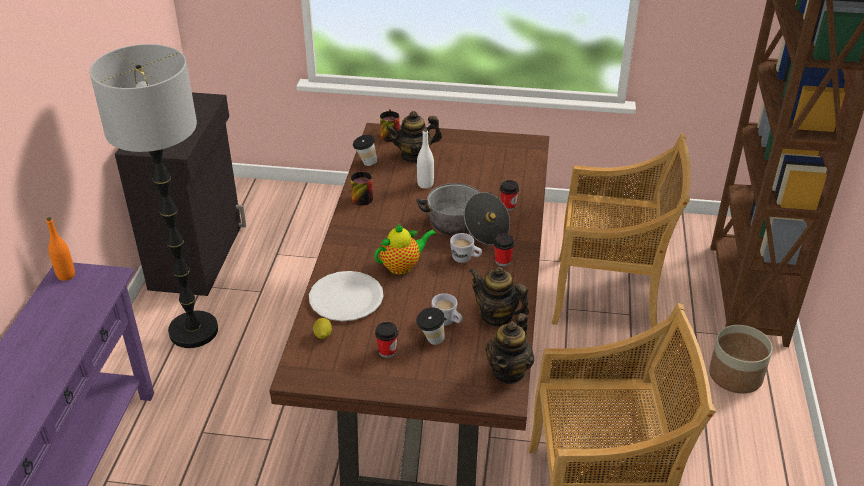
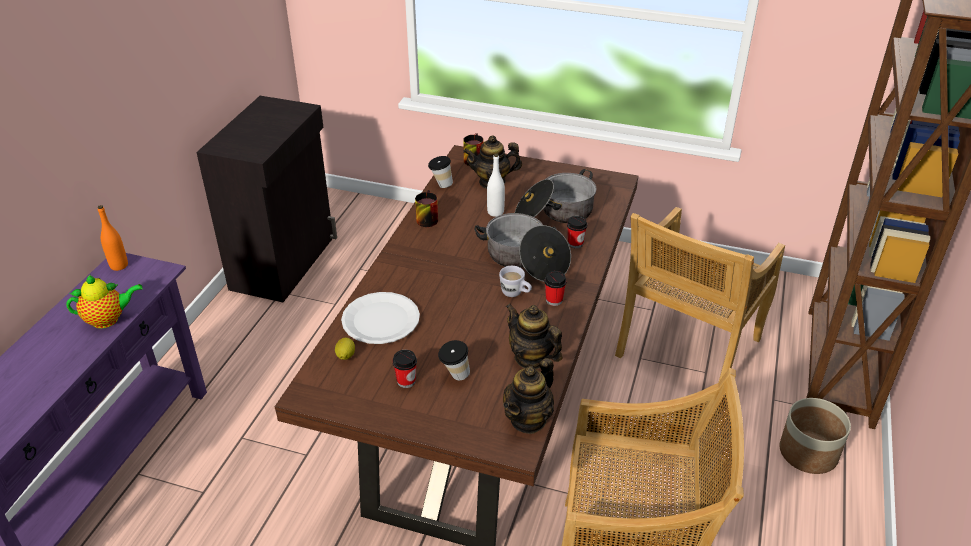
camera: 10 degrees right, 0 degrees up
floor lamp [90,44,218,348] -> none
teapot [374,223,436,274] -> teapot moved to [66,274,142,329]
white mug [431,293,463,326] -> none
beige chair [552,133,691,328] -> beige chair turned 105 degrees clockwise [615,207,785,383]
none -> cooking pot [515,169,596,223]

